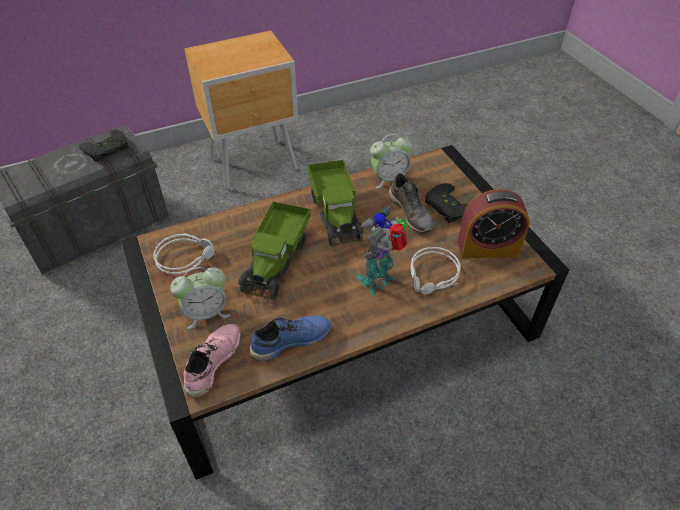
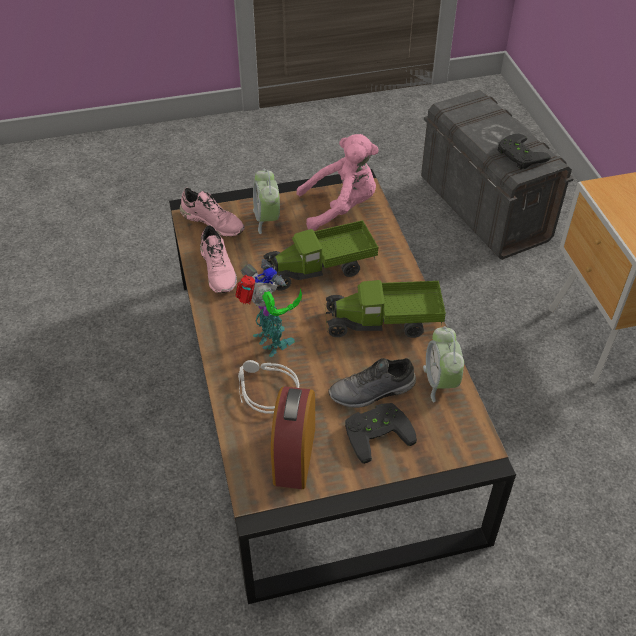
camera: 100 degrees right, 0 degrees up
grey headphones [153,233,215,274] -> pink plush toy [297,134,378,231]
toy truck [238,201,311,299] -> toy truck turned 45 degrees counterclockwise [263,220,378,291]
blue shoe [249,316,331,361] -> pink shoe [200,225,237,293]

